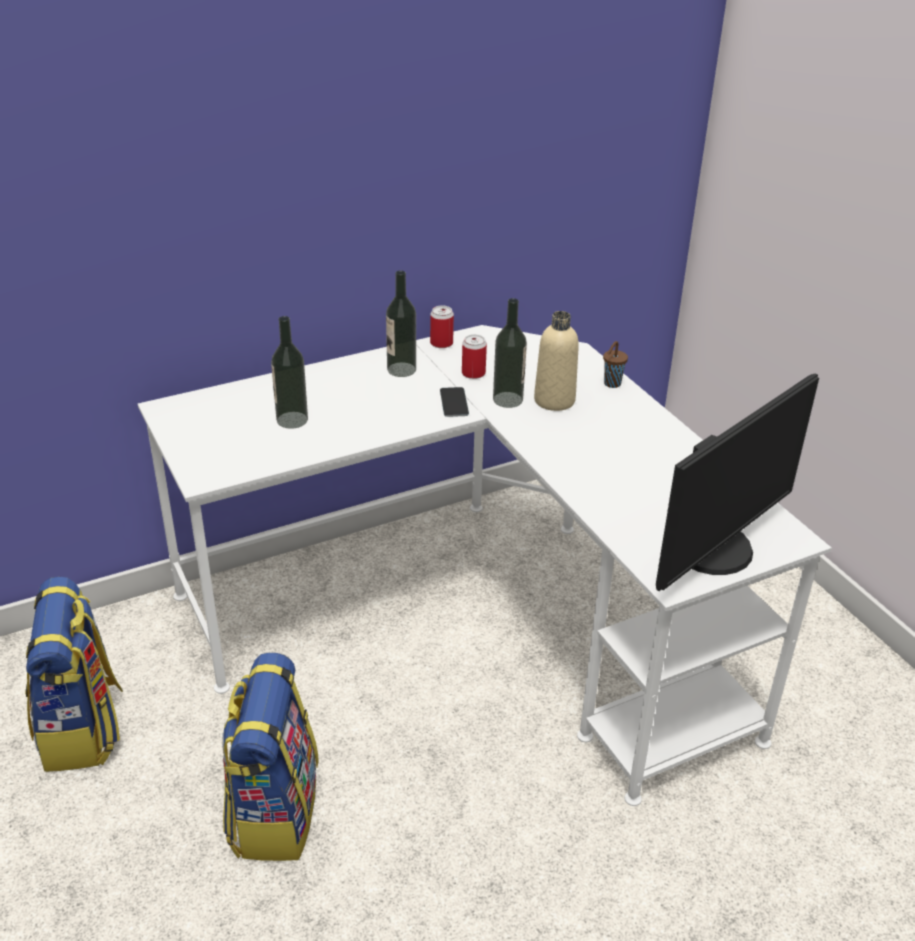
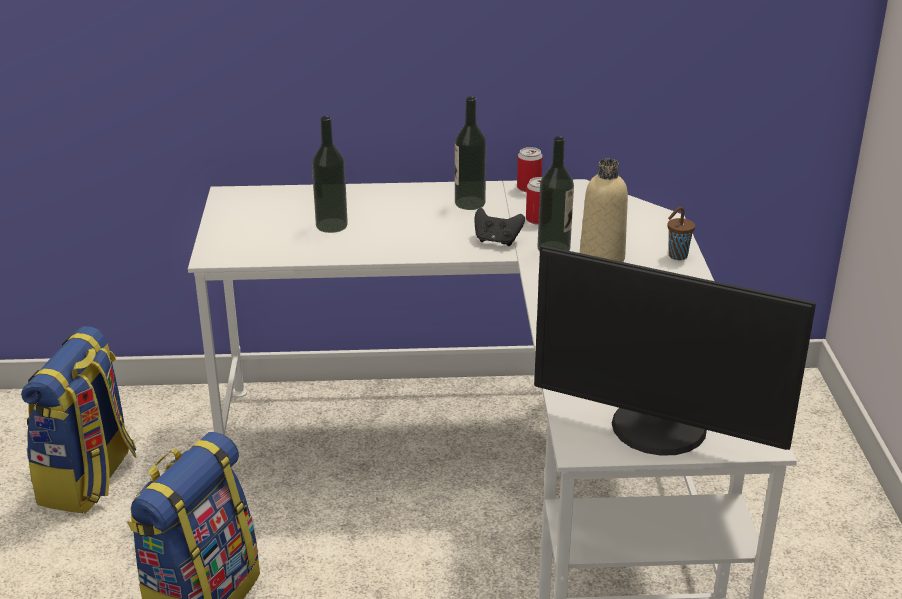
camera: 25 degrees right, 5 degrees down
phone [440,387,469,417] -> black game controller [474,208,525,246]
monitor [656,373,819,591] -> monitor turned 45 degrees clockwise [534,245,816,456]

